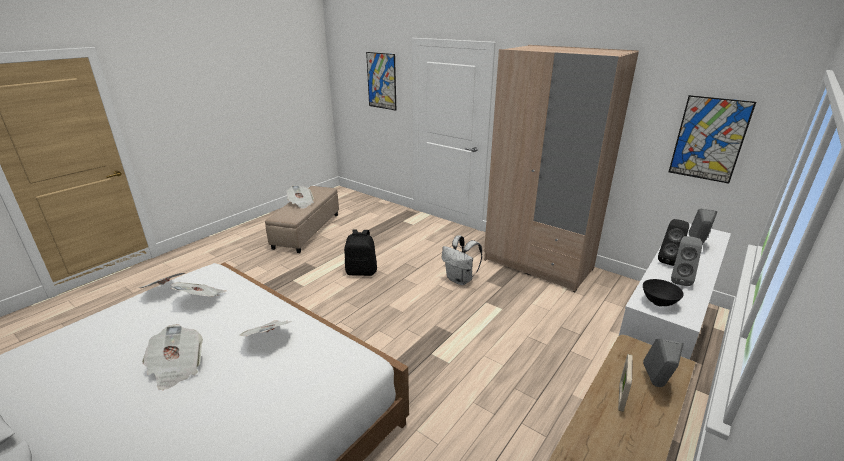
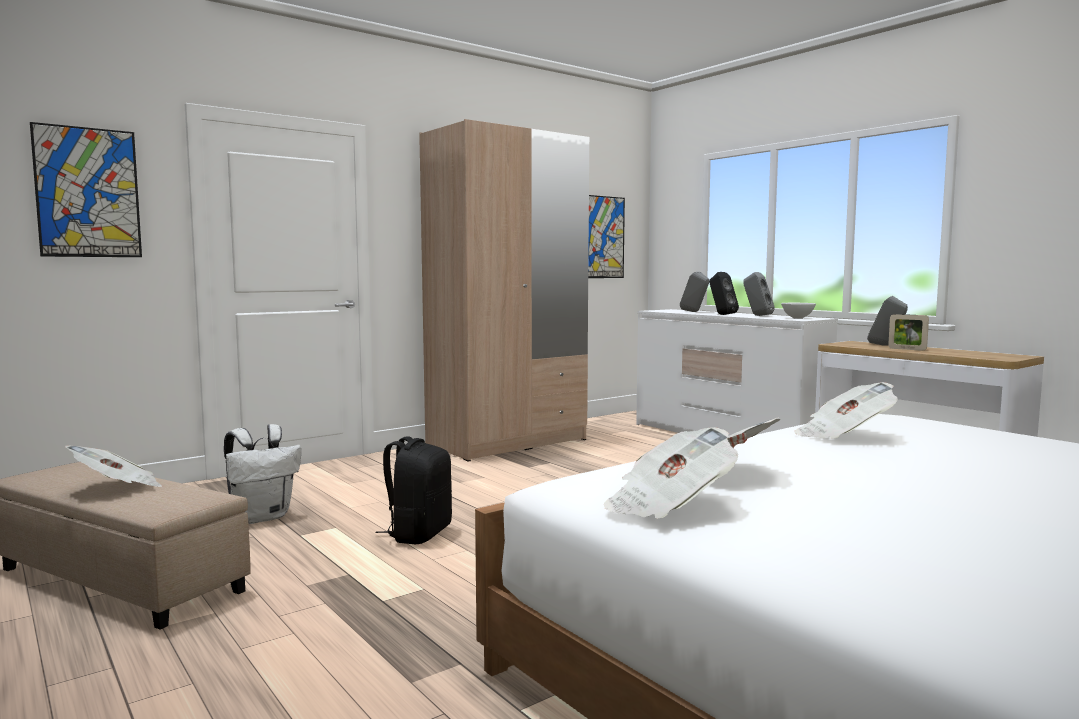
camera: 75 degrees left, 20 degrees down
newspaper [142,324,203,390] -> none
white backpack [442,235,482,285] -> white backpack moved to [224,424,301,524]
black bowl [643,279,684,307] -> white bowl [781,303,816,319]

